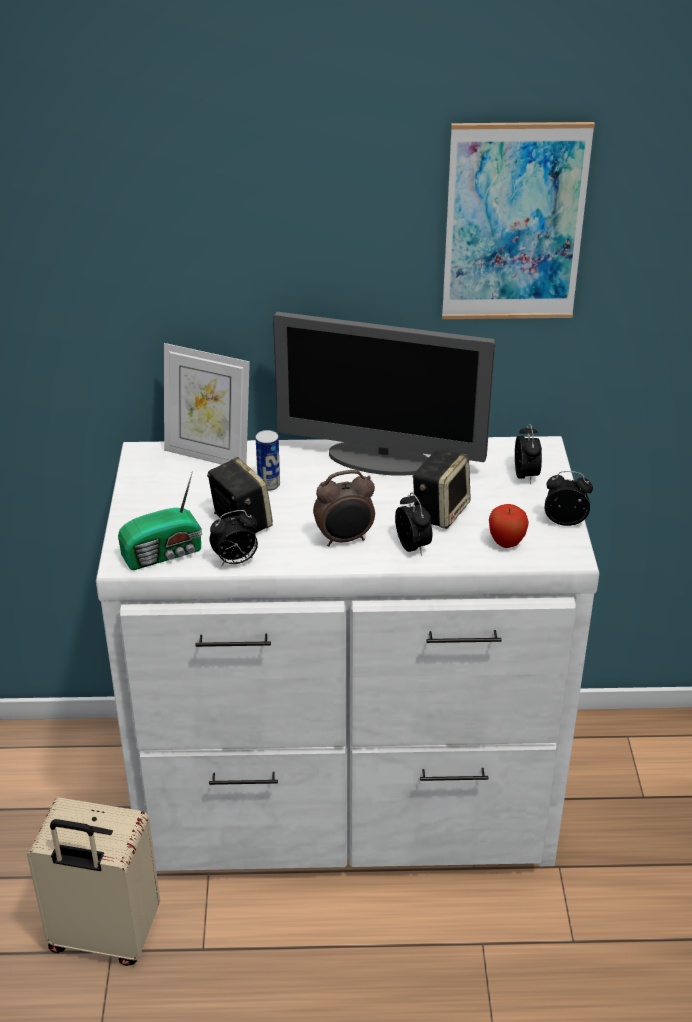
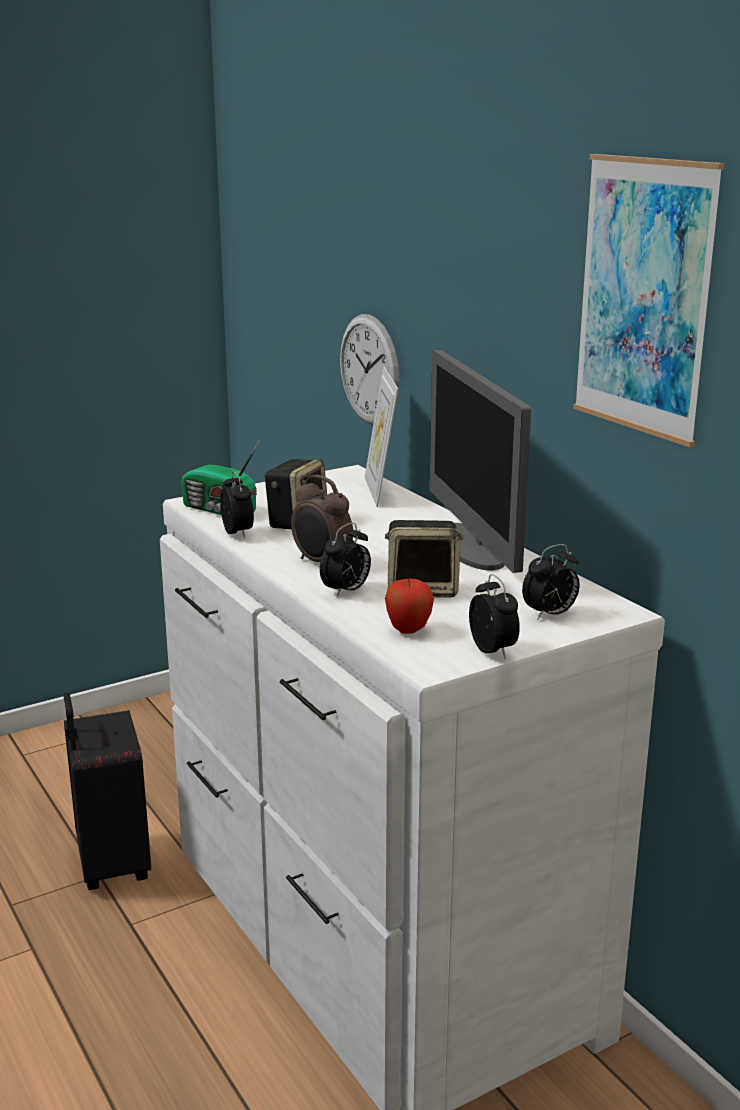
camera: 60 degrees right, 15 degrees down
beige suitcase [27,798,160,966] -> black suitcase [64,693,151,890]
alarm clock [210,510,258,565] -> alarm clock turned 150 degrees counterclockwise [220,471,254,539]
can [256,430,280,491] -> none
none -> wall clock [340,314,399,425]

